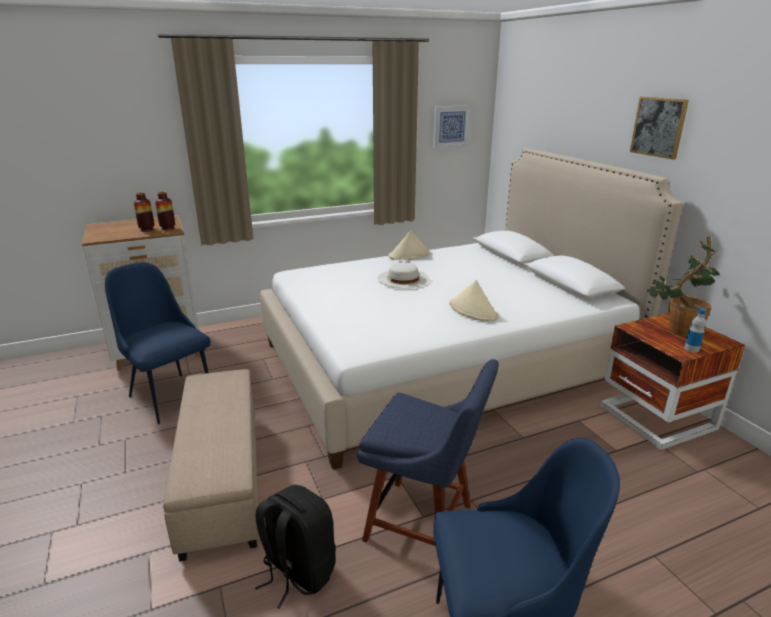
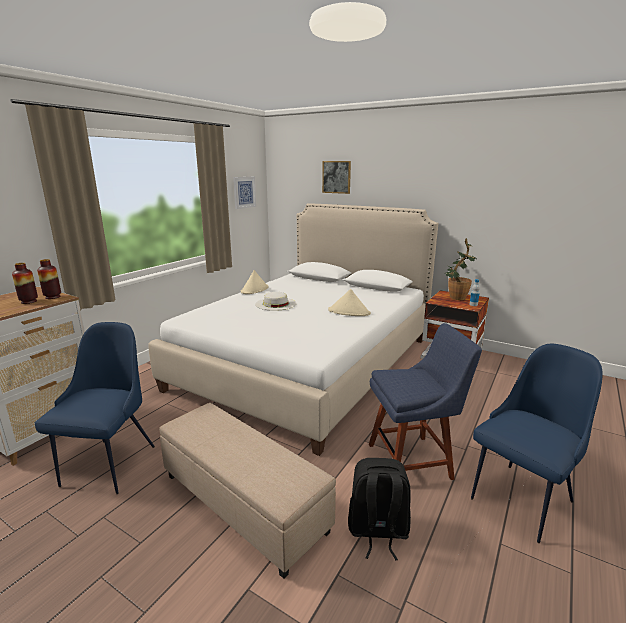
camera: 35 degrees left, 5 degrees down
blue chair [105,262,211,424] -> blue chair turned 90 degrees clockwise [34,322,155,494]
picture [630,97,689,160] -> picture moved to [322,161,351,194]

